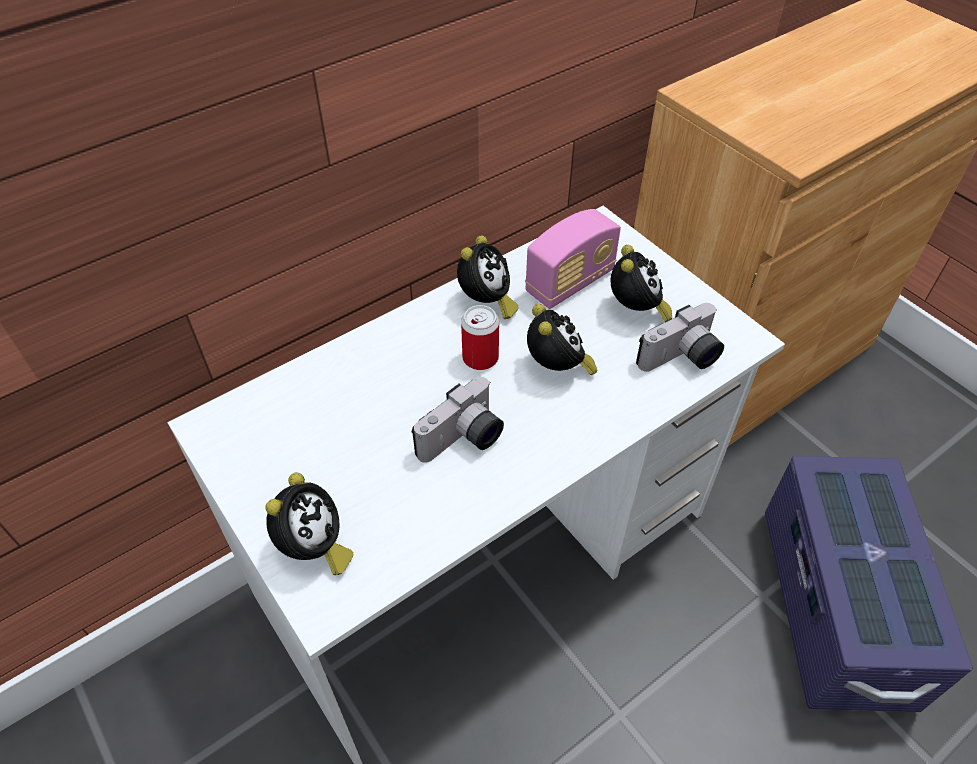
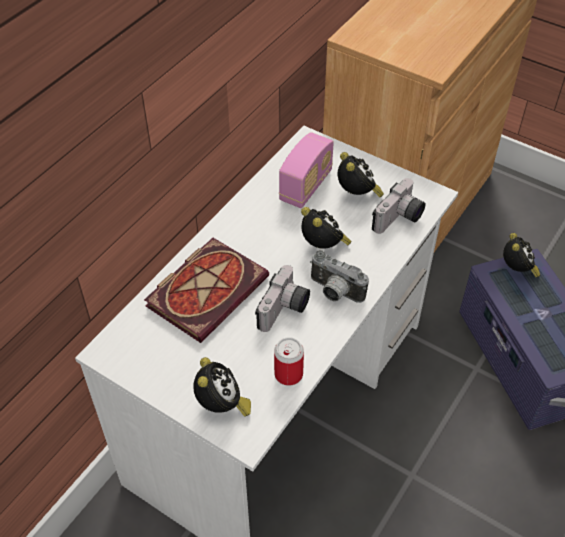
camera: 20 degrees left, 0 degrees up
alarm clock [457,235,518,319] -> alarm clock moved to [503,233,540,277]
can [461,305,499,370] -> can moved to [274,337,304,386]
none -> book [144,238,269,343]
none -> camera [310,250,369,303]

